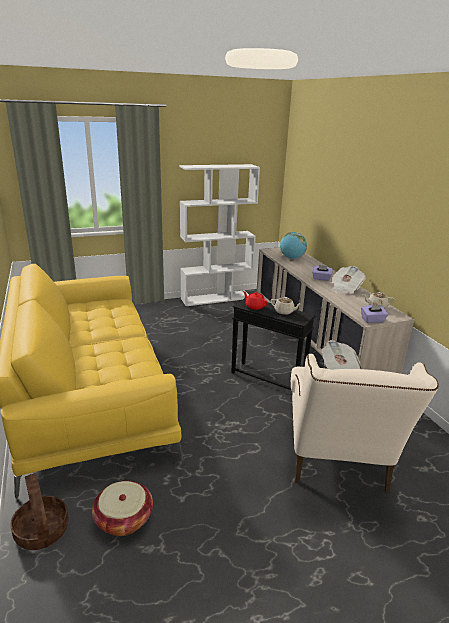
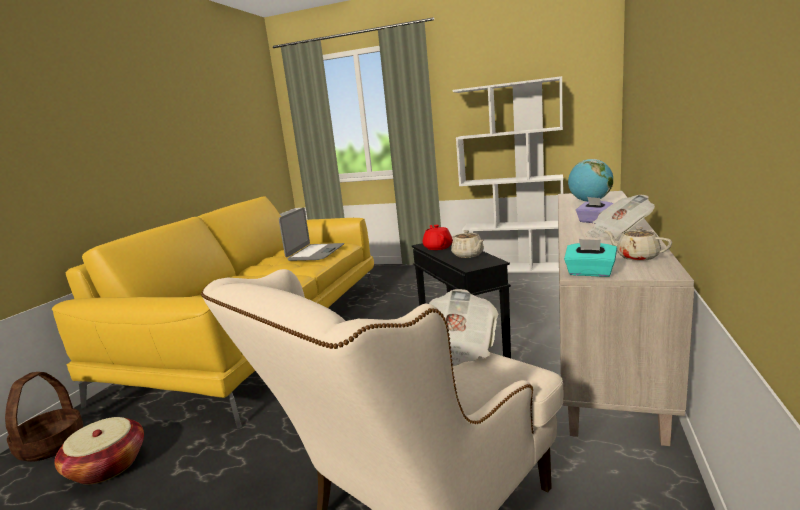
camera: 40 degrees right, 10 degrees down
purple tissue box [361,305,388,323] -> turquoise tissue box [564,239,617,277]
none -> laptop [279,207,344,261]

